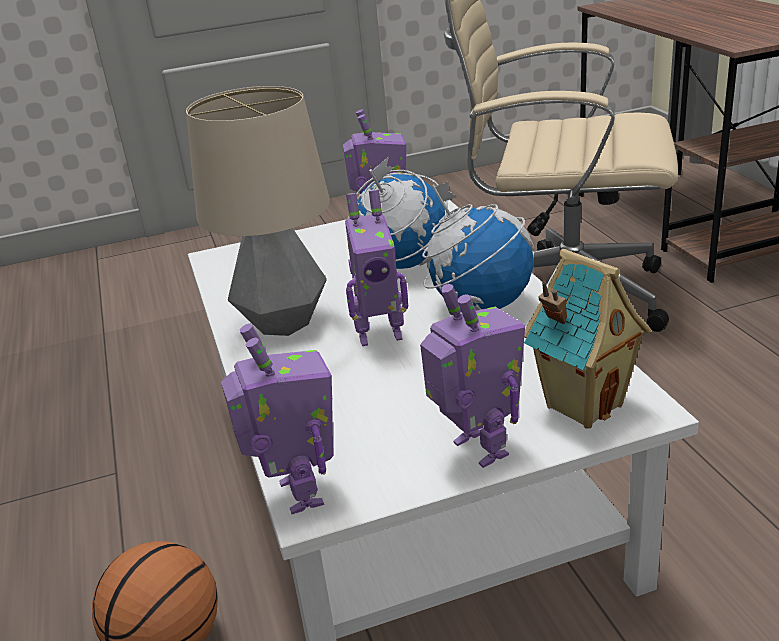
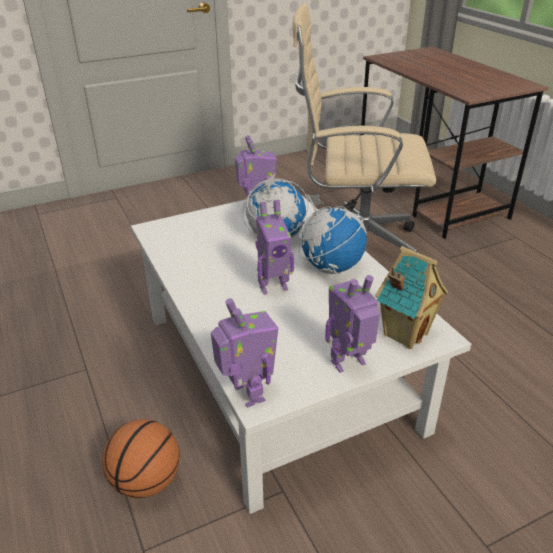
camera: 10 degrees left, 5 degrees up
table lamp [186,86,330,336] -> none
toy robot [420,284,525,468] -> toy robot turned 75 degrees counterclockwise [325,275,380,373]

